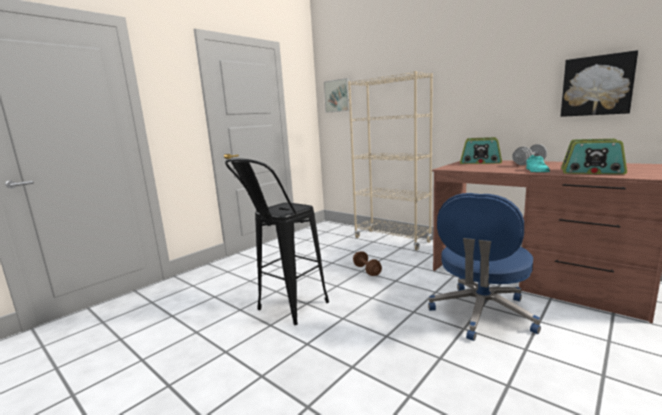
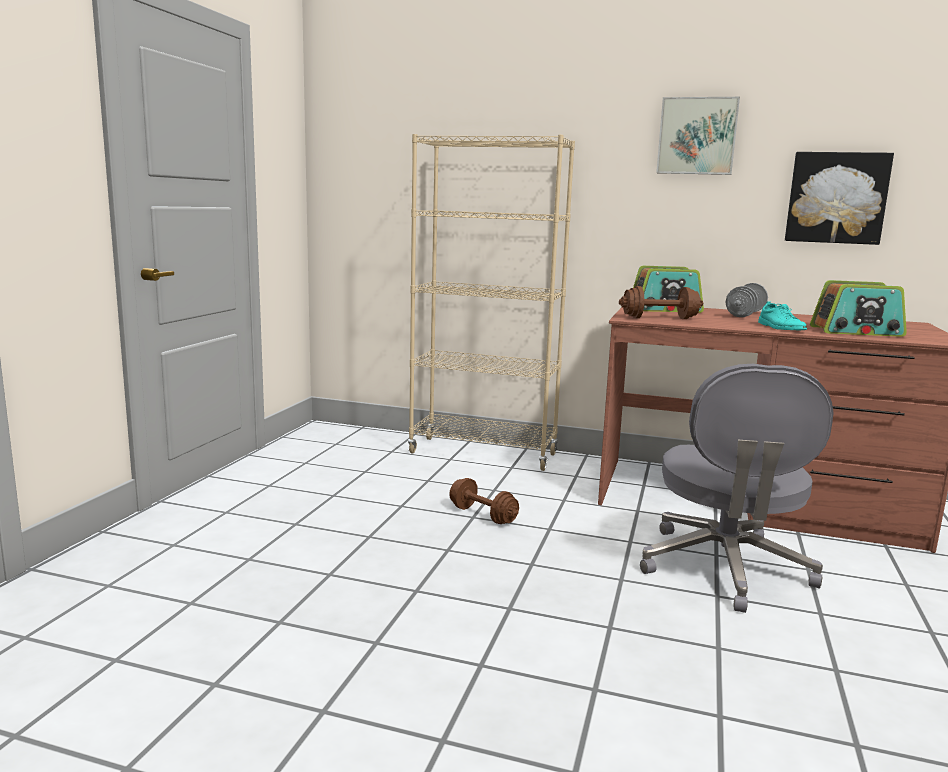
camera: 25 degrees left, 0 degrees up
black stool [225,158,329,325] -> none
picture [324,78,350,113] -> picture moved to [656,97,740,175]
blue office chair [428,193,541,341] -> grey office chair [640,364,834,613]
none -> brown dumbbell [619,286,703,319]

